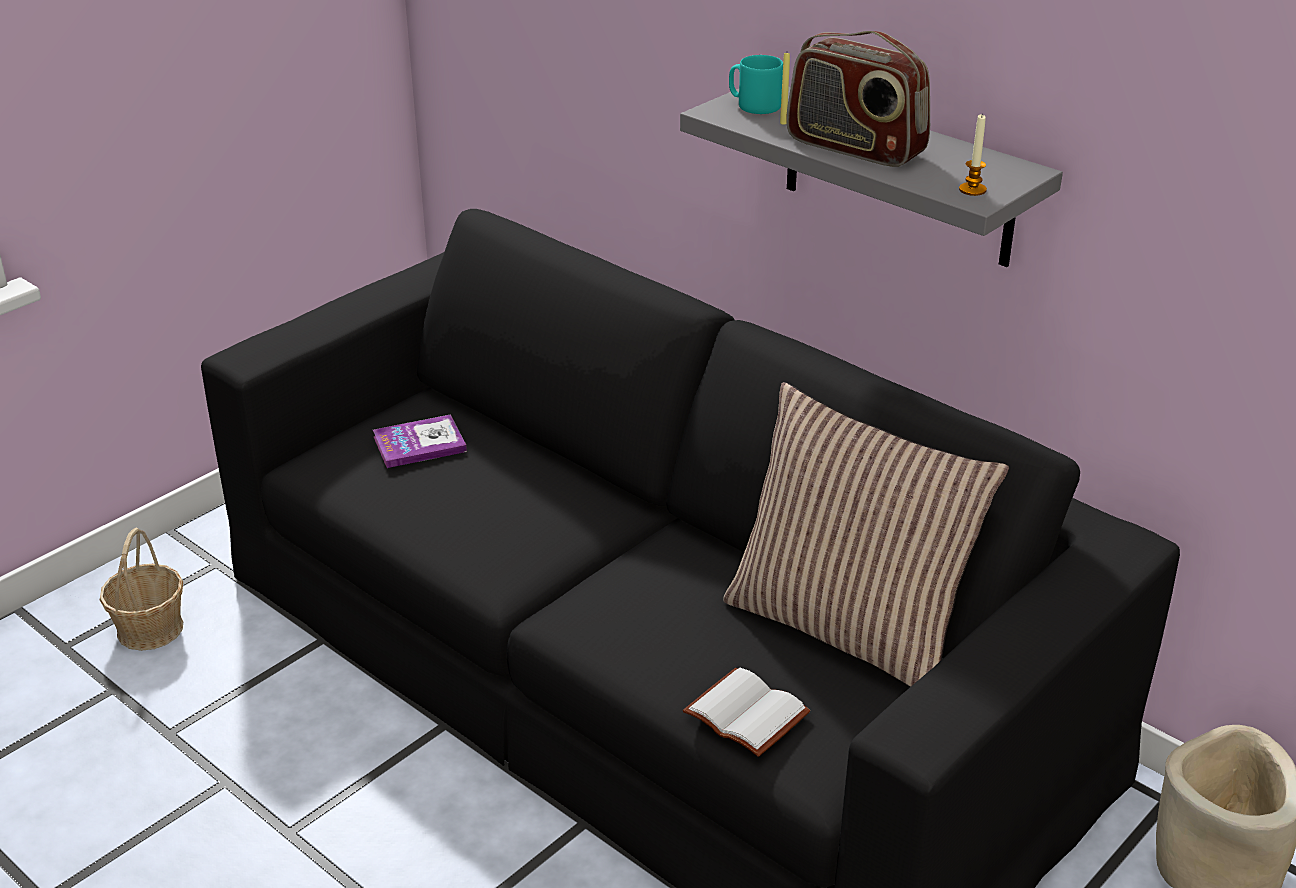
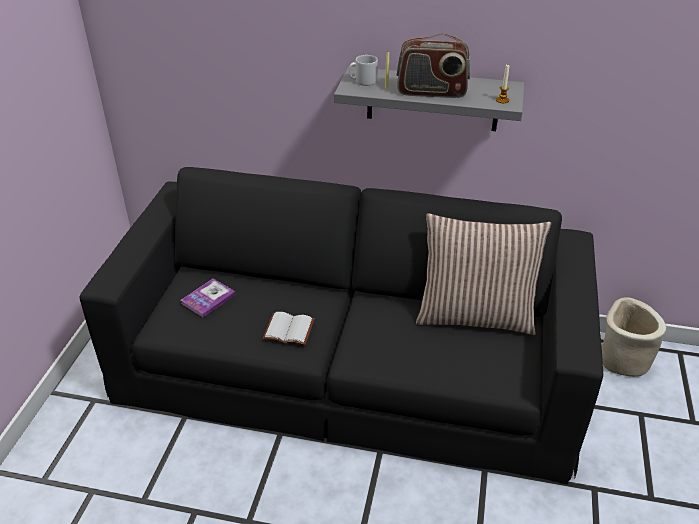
camera: 30 degrees left, 5 degrees up
basket [100,527,183,651] -> none
white book [683,668,811,757] -> white book moved to [262,312,314,345]
turquoise mug [729,55,783,114] -> grey mug [349,55,378,86]

